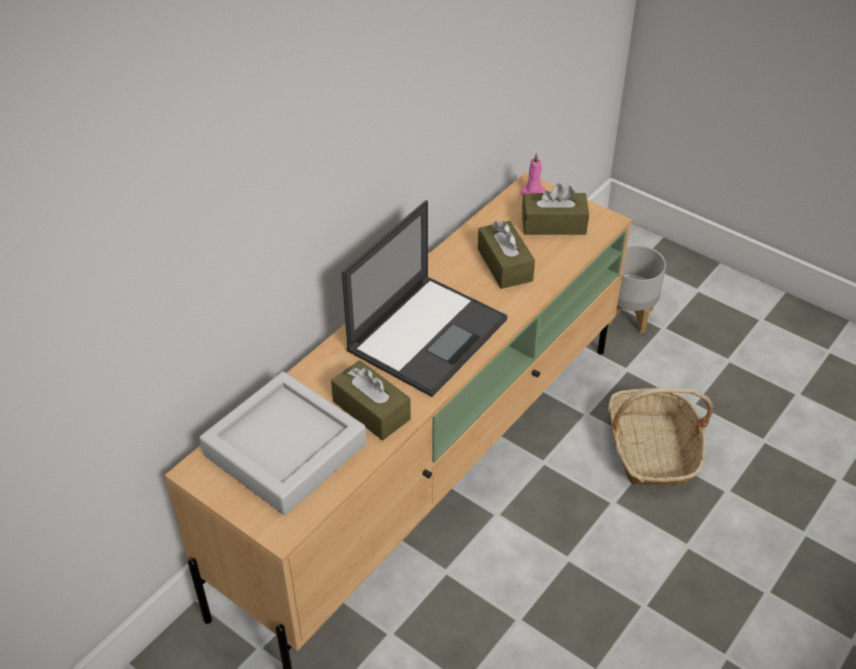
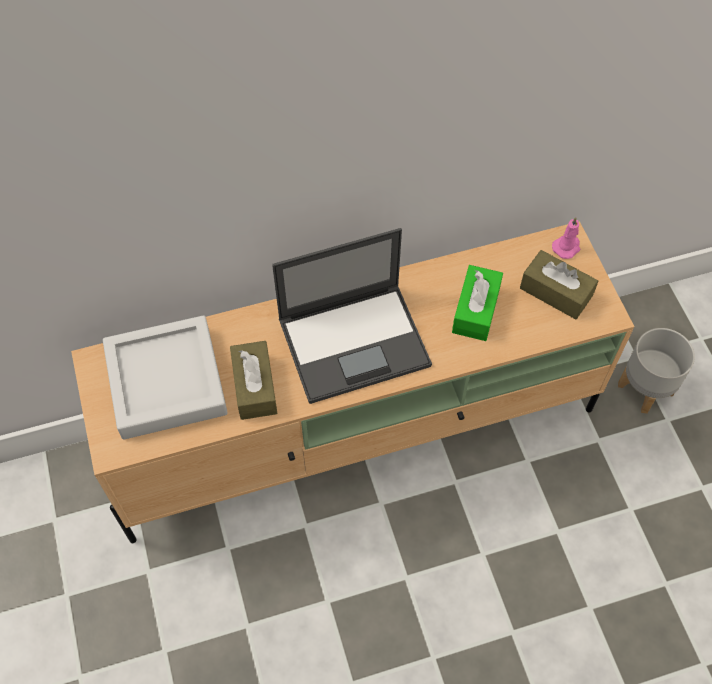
camera: 35 degrees right, 15 degrees up
brown tissue box [478,221,535,289] -> green tissue box [452,265,503,341]
basket [608,387,713,486] -> none

